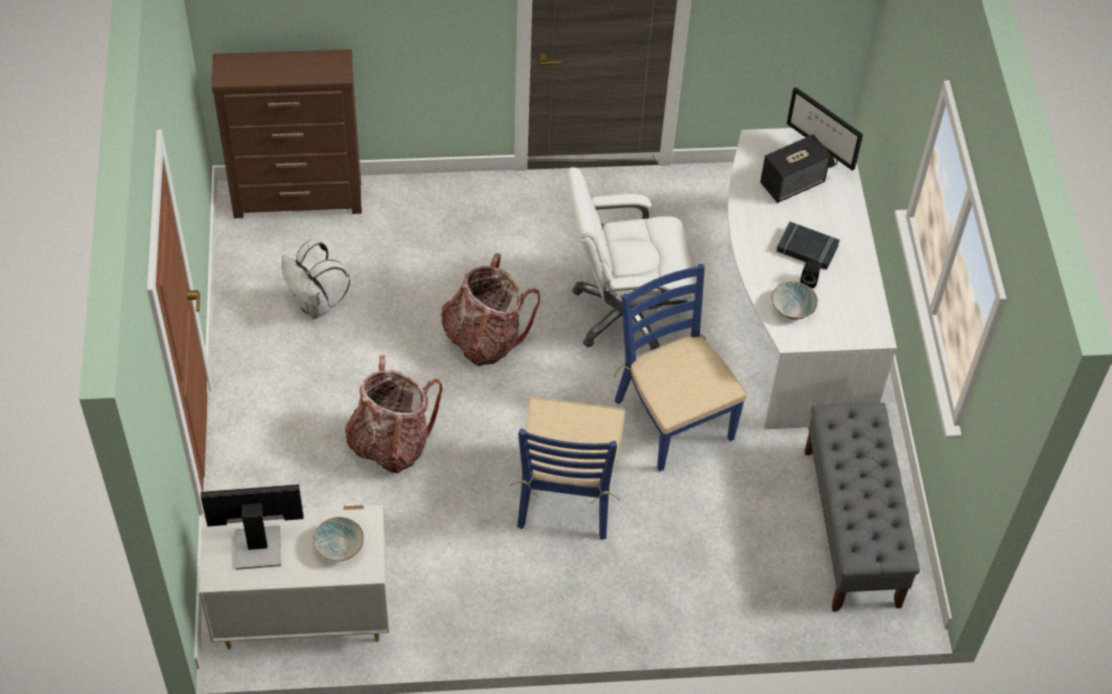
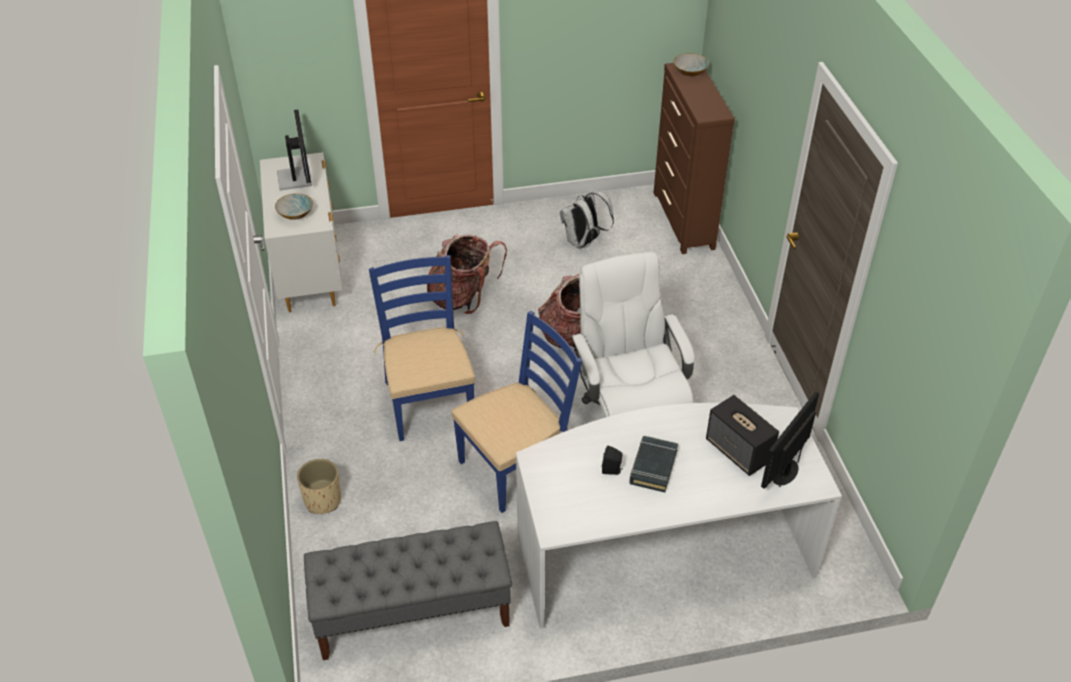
camera: 85 degrees right, 10 degrees down
blue chair [510,396,625,540] -> blue chair turned 75 degrees clockwise [369,255,475,441]
bowl [772,281,818,319] -> bowl moved to [674,53,709,76]
none -> beige planter [297,459,341,514]

